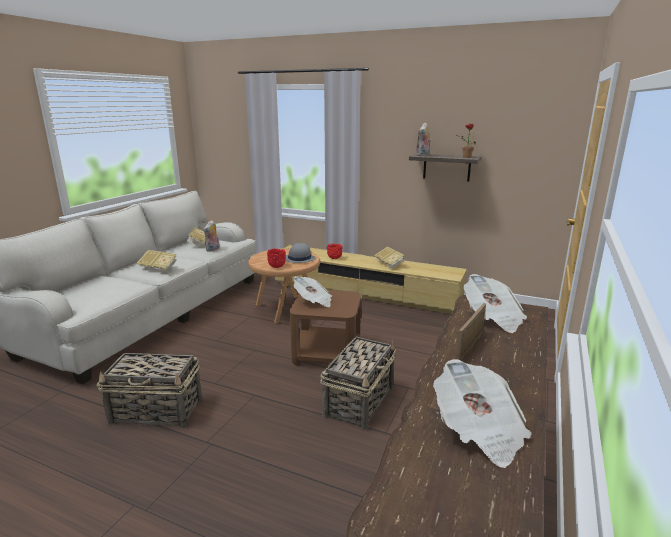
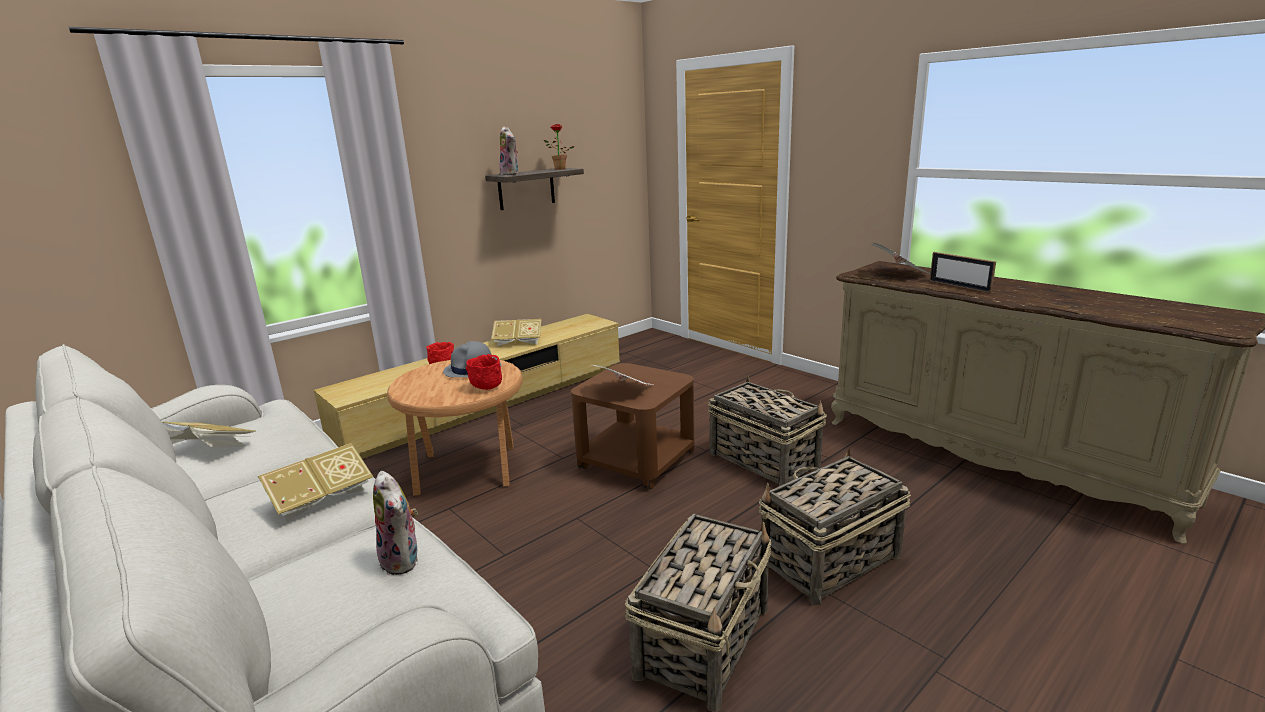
camera: 65 degrees left, 0 degrees up
plush toy [203,220,220,252] -> plush toy moved to [373,471,418,575]
newspaper [433,359,532,468] -> none
none -> basket [759,449,911,605]

